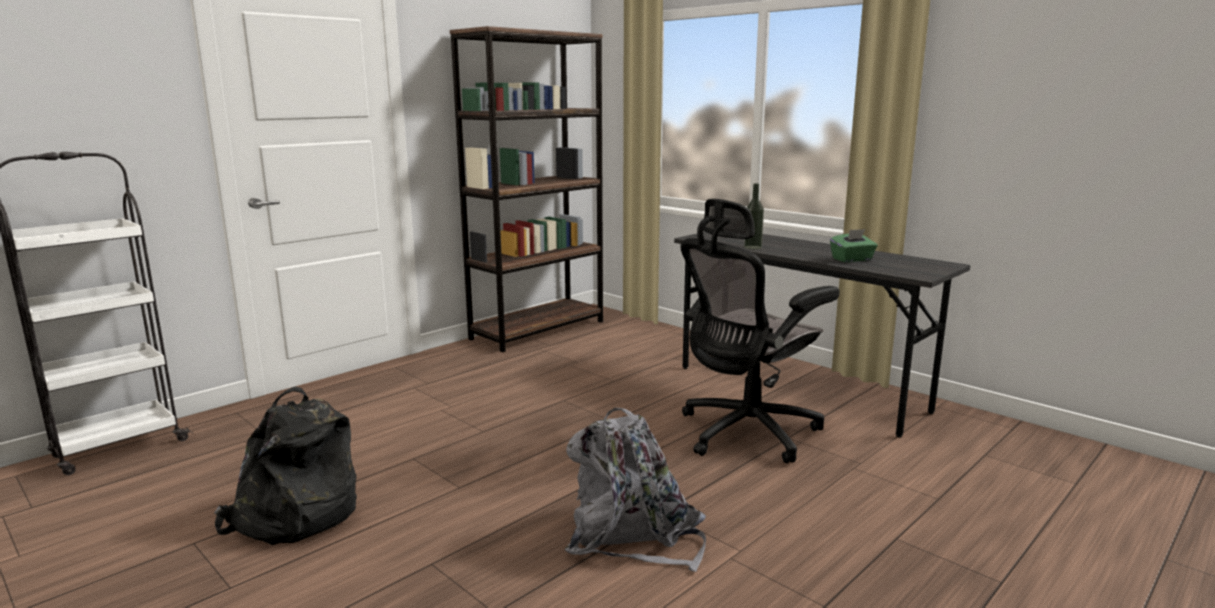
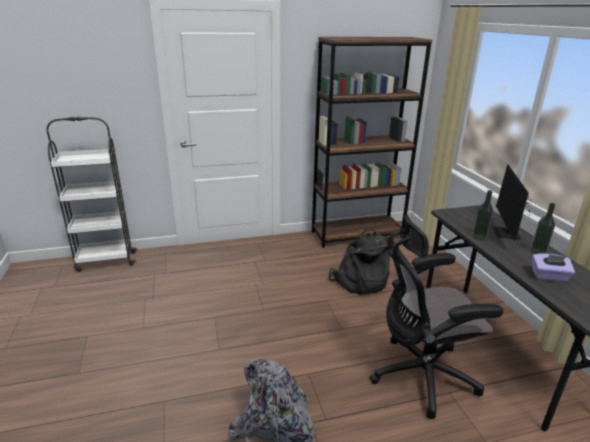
camera: 30 degrees right, 10 degrees up
black backpack [214,387,357,545] -> black backpack moved to [329,228,390,295]
green tissue box [830,229,878,262] -> purple tissue box [532,254,575,282]
none -> monitor [493,164,532,240]
none -> bottle [530,203,556,254]

